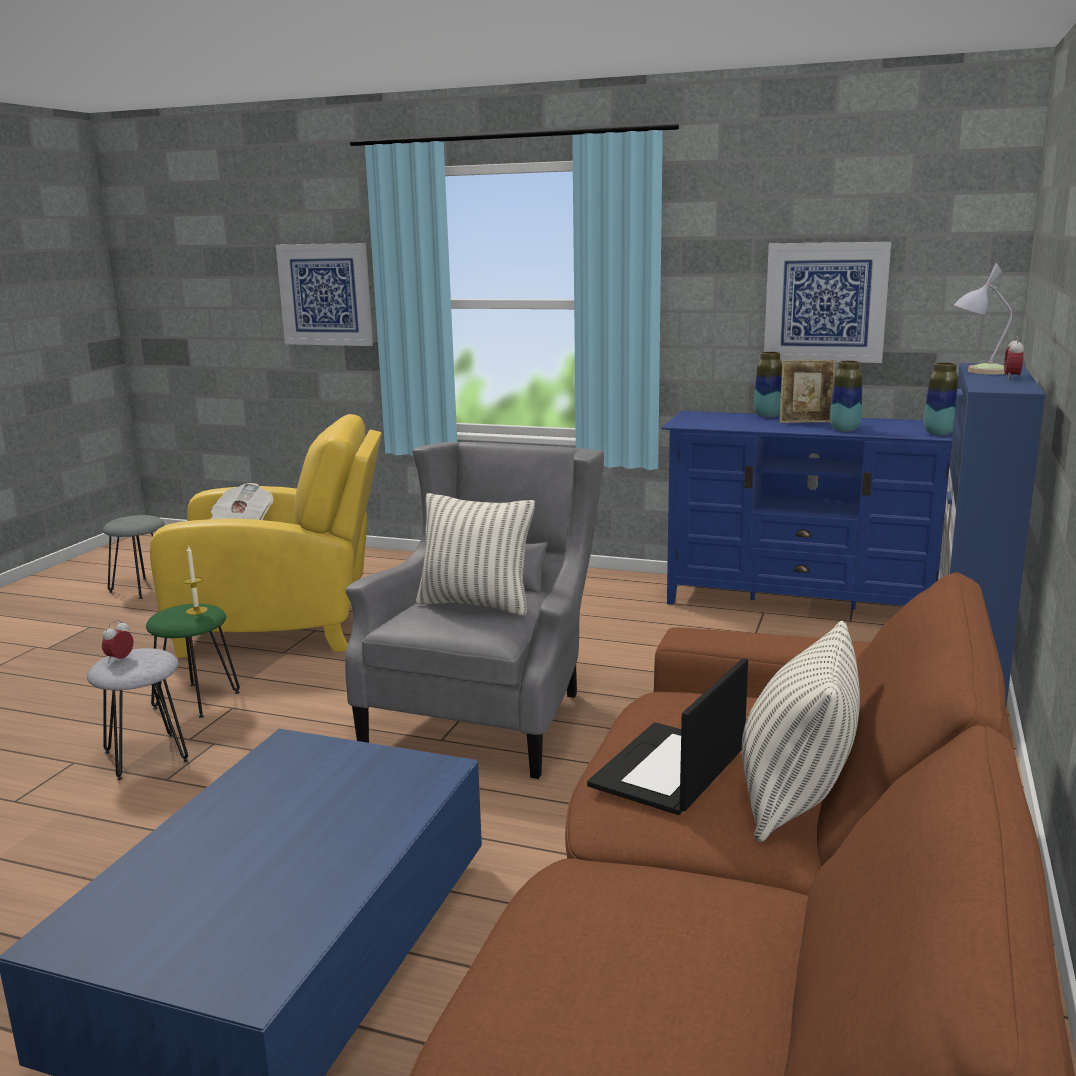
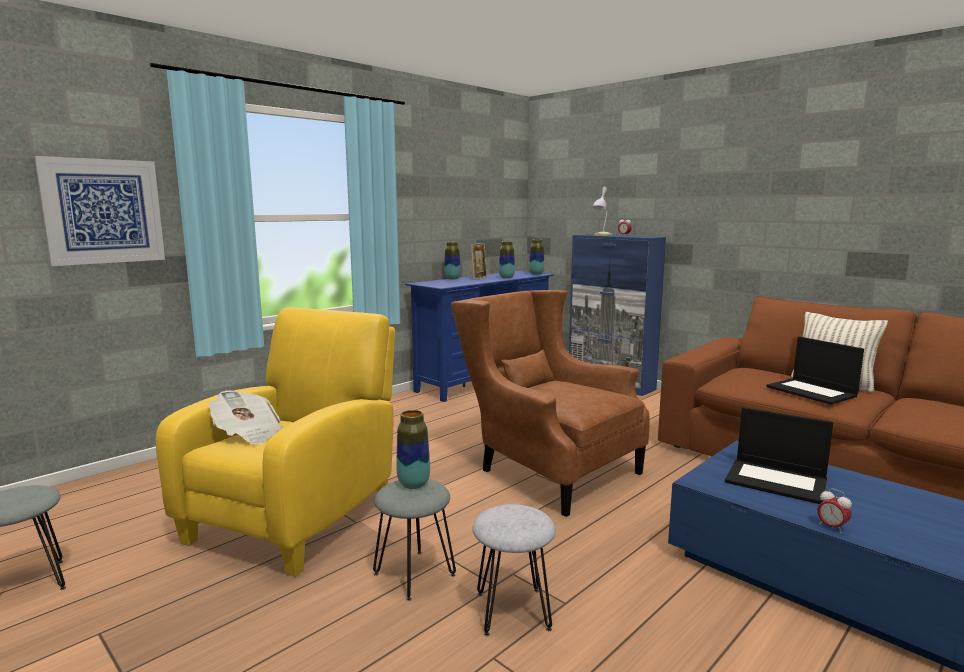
camera: 65 degrees left, 5 degrees down
alarm clock [102,620,133,663] -> alarm clock moved to [817,488,852,533]
green stool [146,604,240,718] -> grey stool [373,479,456,601]
candle [184,545,208,615] -> vase [396,410,430,489]
grey armchair [345,442,604,779] -> brown armchair [451,290,650,517]
pillow [416,493,535,616] -> none
picture [764,242,891,363] -> none
none -> laptop [725,407,833,504]

